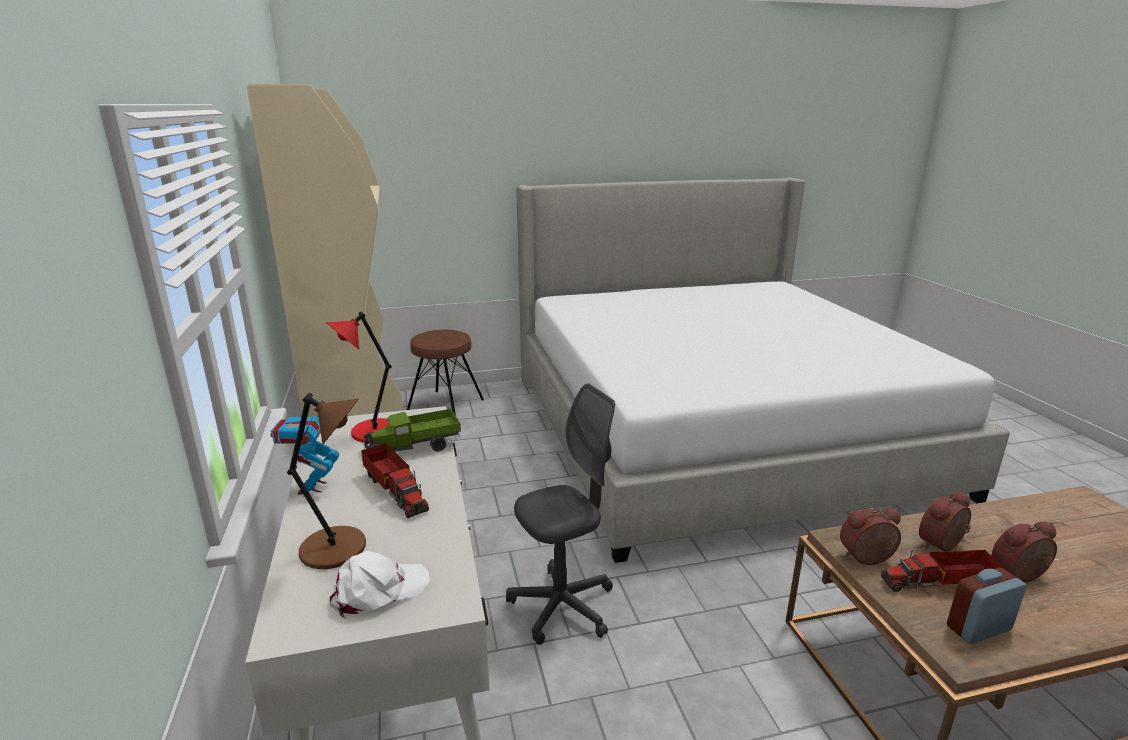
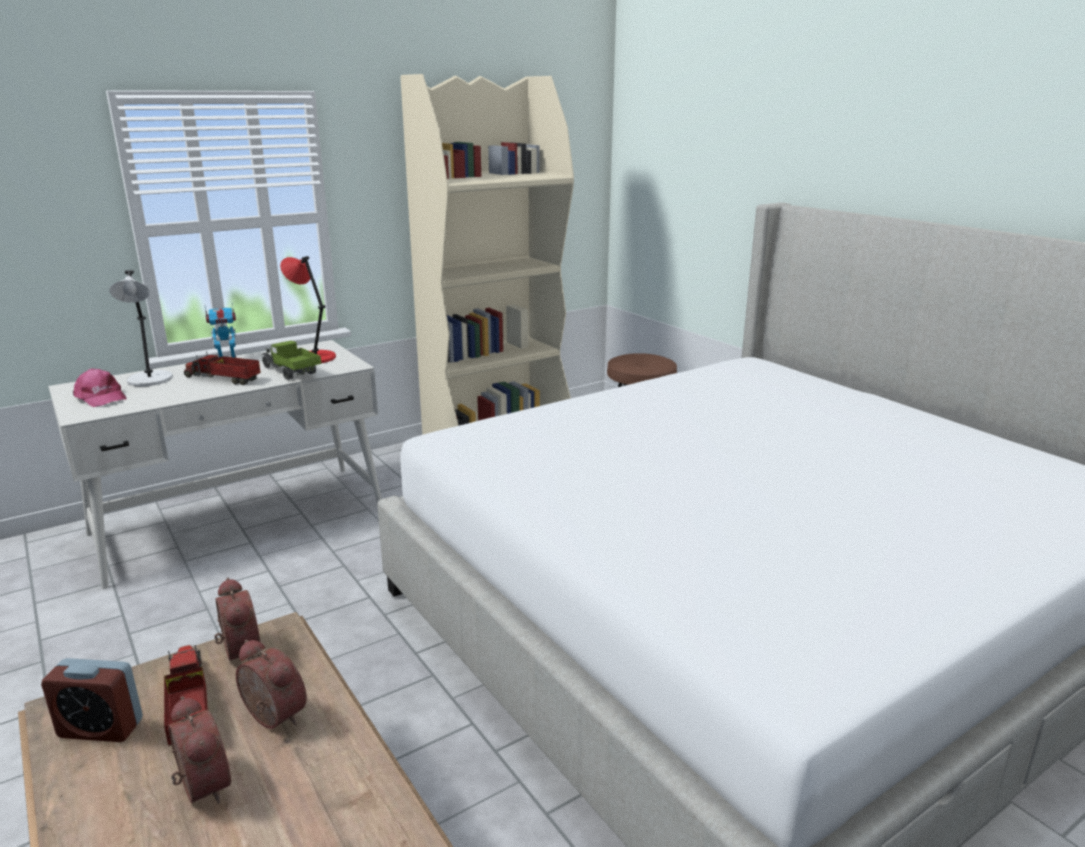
camera: 70 degrees right, 0 degrees up
brown table lamp [287,393,366,569] -> grey table lamp [109,270,173,386]
white cap [330,551,430,619] -> pink cap [73,369,126,407]
toy truck [361,443,429,518] -> toy truck turned 75 degrees clockwise [184,351,261,385]
grey office chair [506,383,615,645] -> none
alarm clock [947,567,1027,644] -> alarm clock turned 135 degrees clockwise [41,658,143,742]

